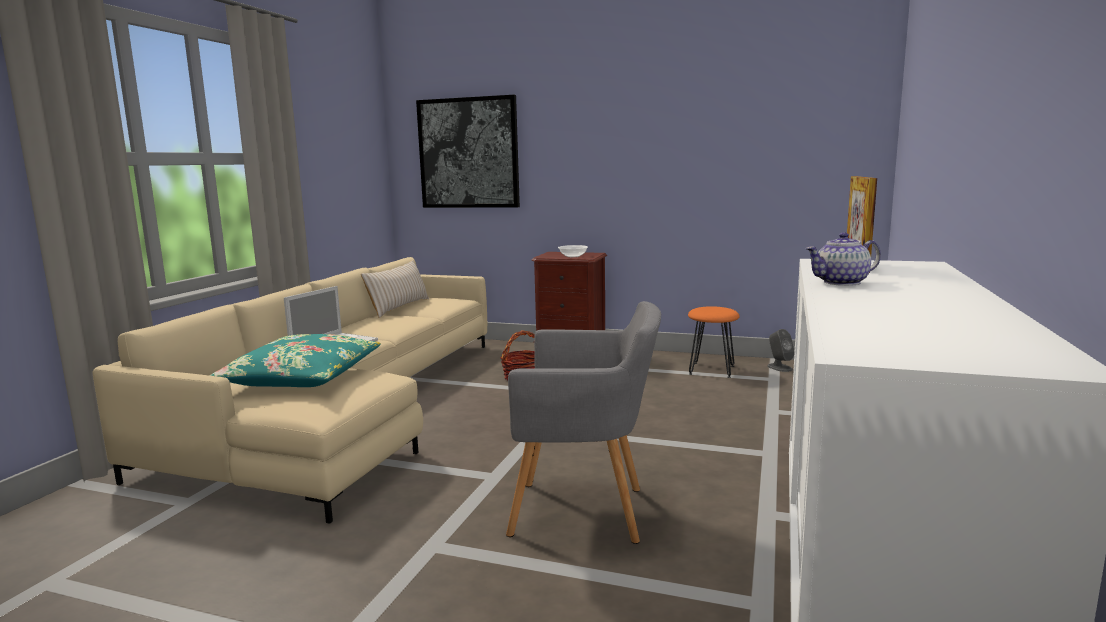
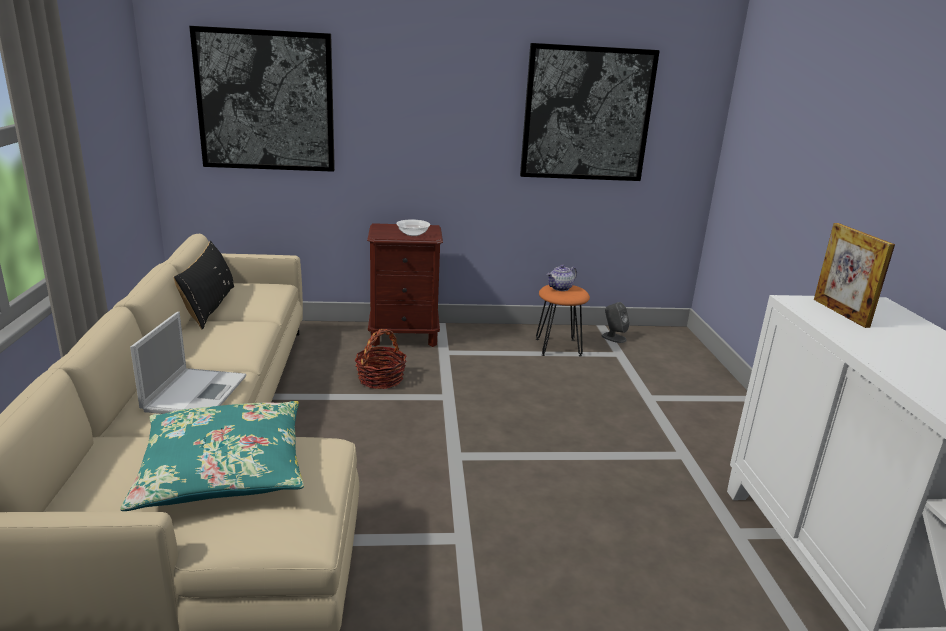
camera: 25 degrees left, 10 degrees up
beige pillow [361,260,429,318] -> black pillow [173,241,234,329]
grey armchair [506,301,661,544] -> none
teapot [805,232,881,286] -> teapot moved to [546,265,577,291]
none -> picture [520,43,660,181]

